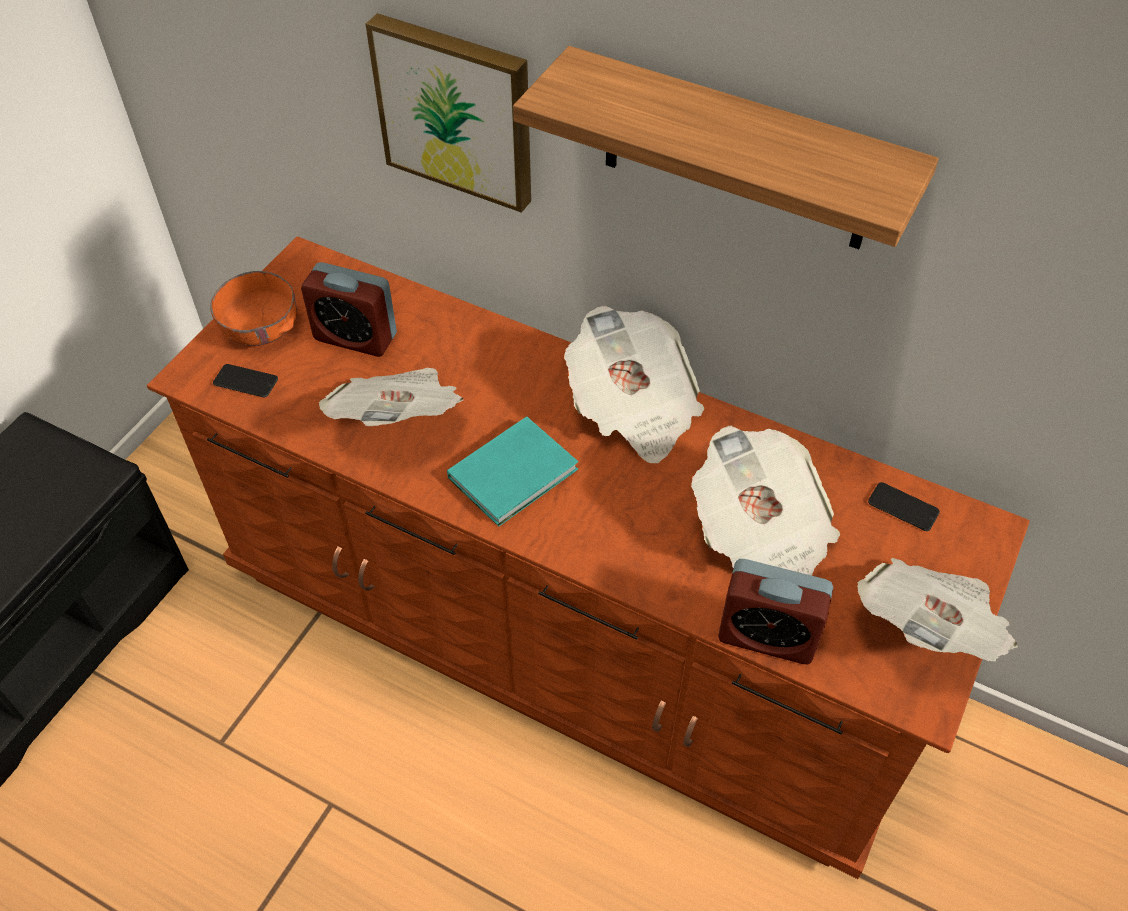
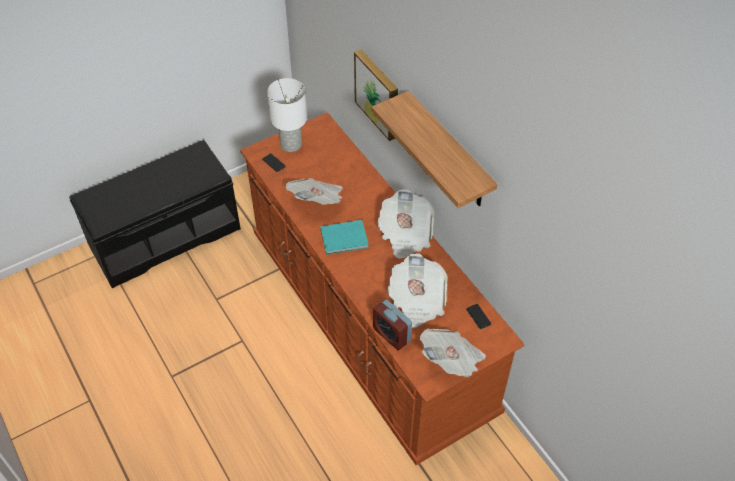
camera: 30 degrees right, 0 degrees up
orange bowl [210,271,297,346] -> white table lamp [267,78,307,152]
alarm clock [301,262,397,357] -> none

